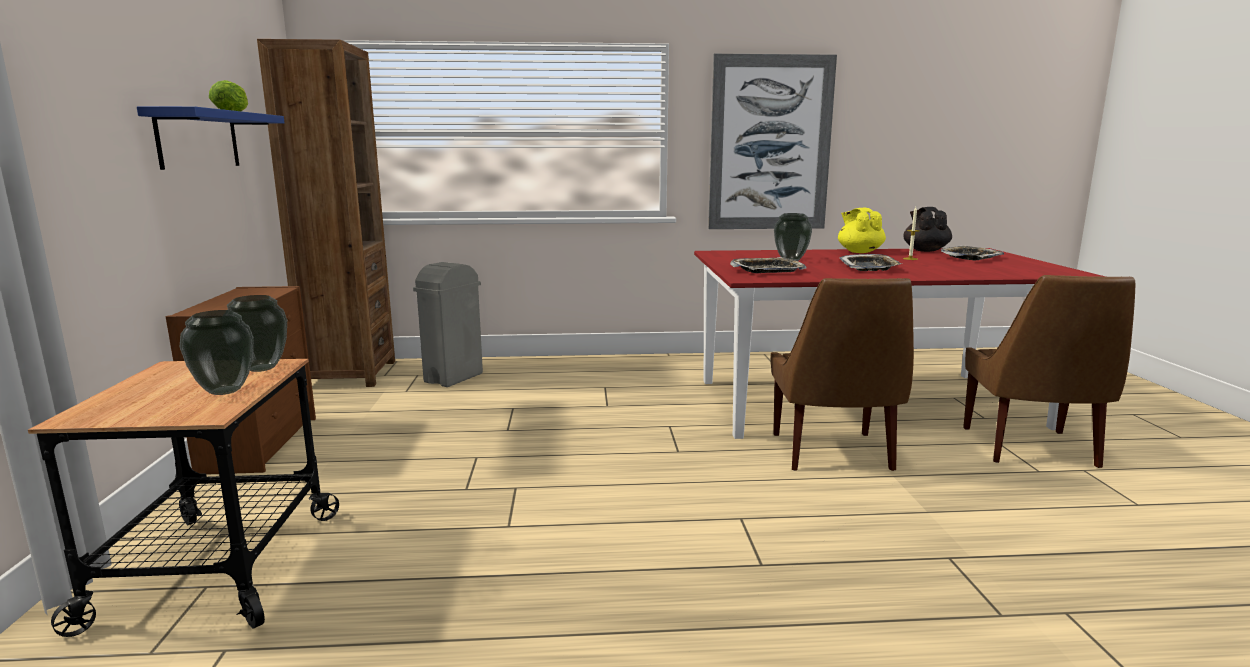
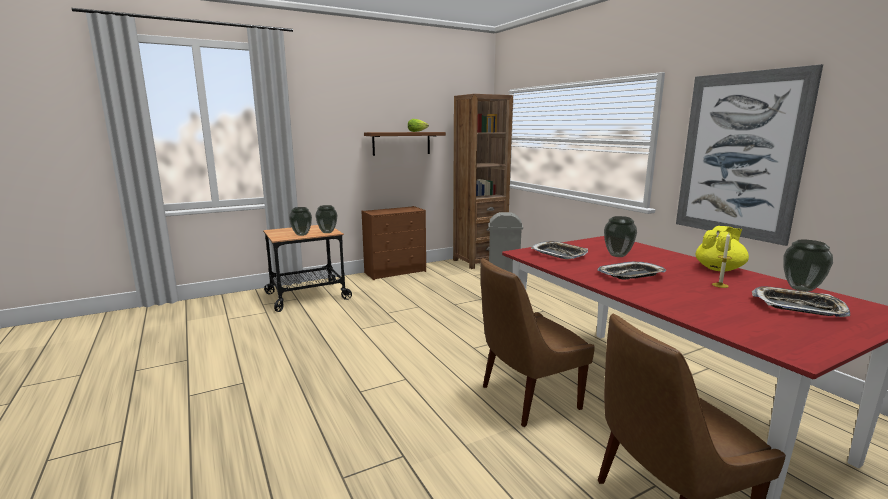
camera: 65 degrees right, 0 degrees up
blue shelf [137,106,284,170] -> brown shelf [364,132,446,156]
black teapot [903,207,952,252] -> vase [783,240,833,292]

